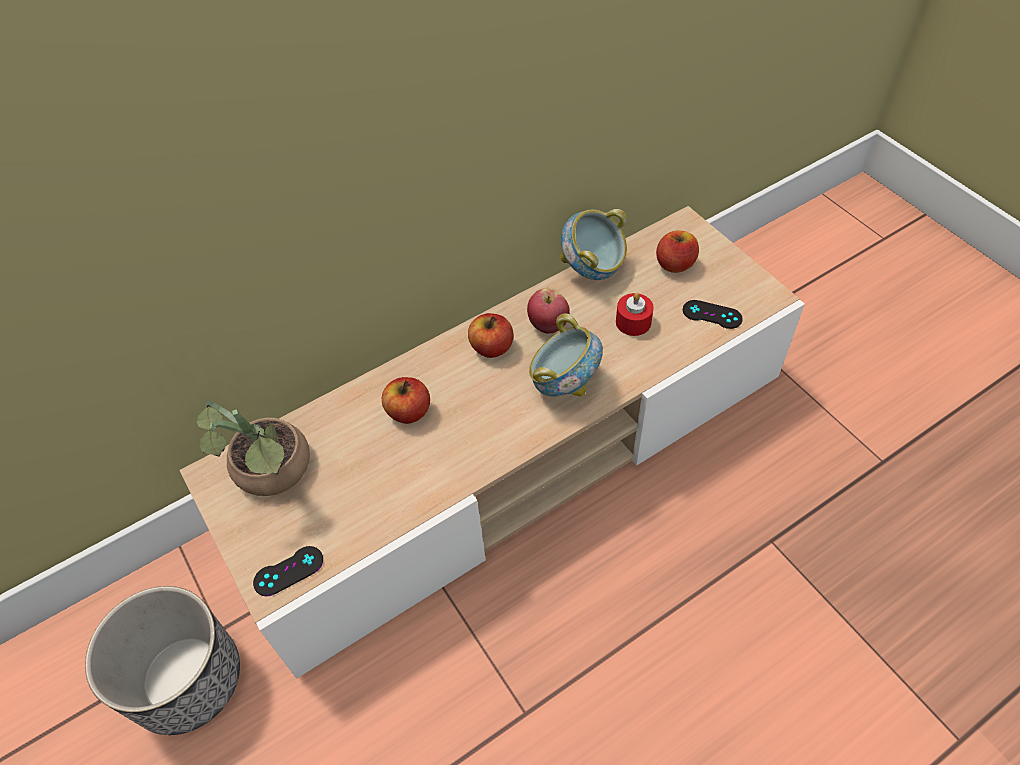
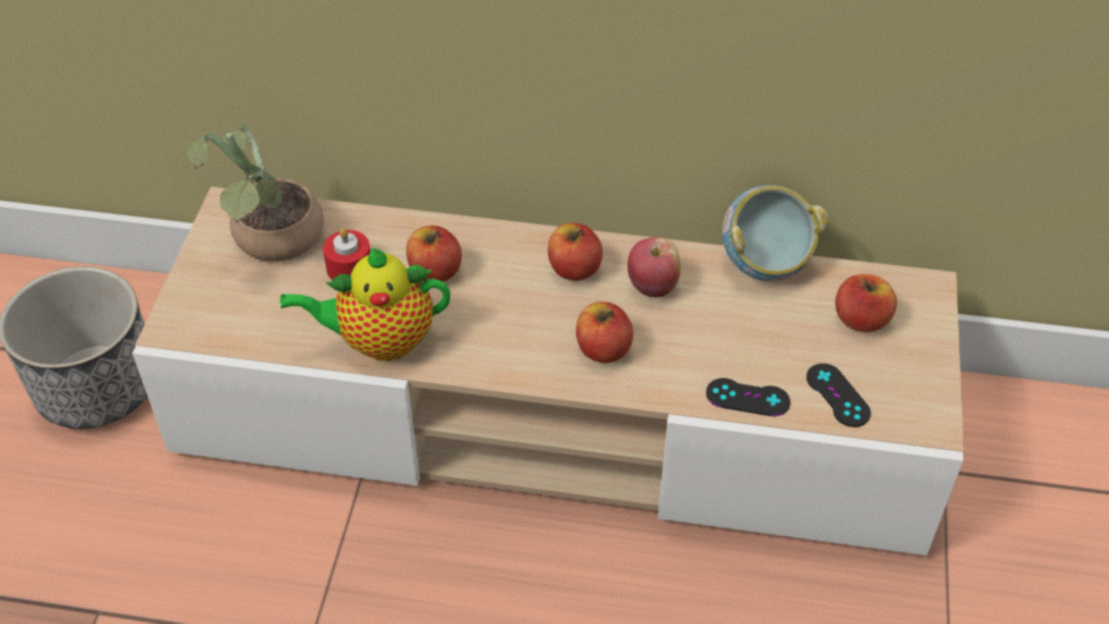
camera: 40 degrees right, 5 degrees down
black game controller [253,546,323,596] -> black game controller moved to [706,378,790,417]
bowl [529,314,603,396] -> apple [576,302,633,363]
red candle [616,293,654,336] -> red candle moved to [323,228,371,280]
none -> teapot [280,247,450,361]

